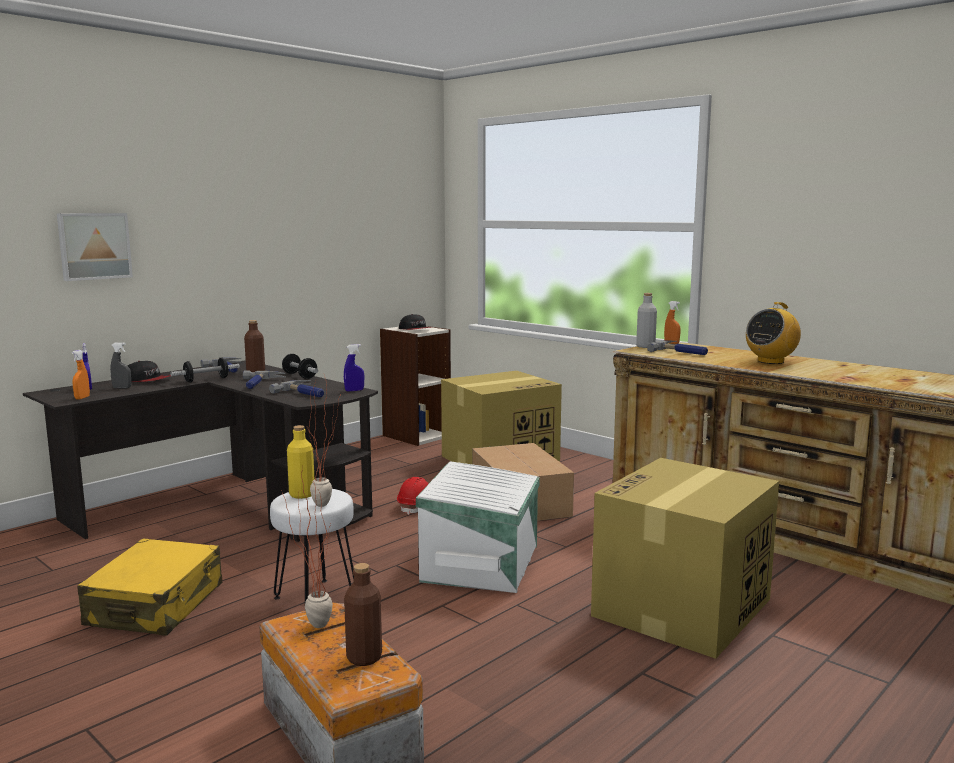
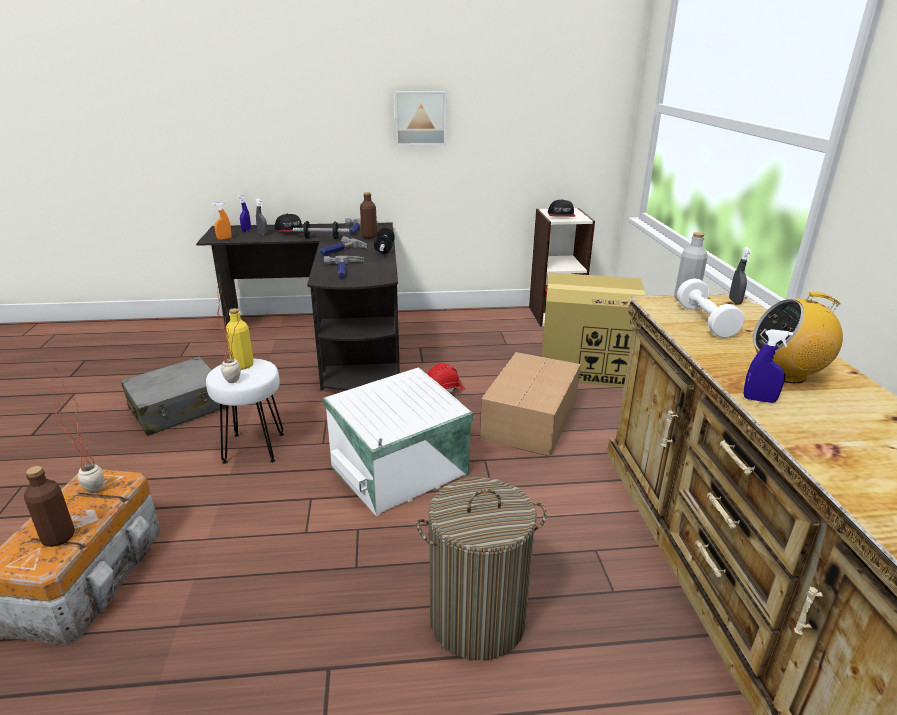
camera: 40 degrees right, 15 degrees up
picture [57,213,133,281] -> picture moved to [394,91,446,145]
yellow suitcase [77,539,222,636] -> grey suitcase [121,357,226,436]
blue spray bottle [344,344,364,392] -> blue spray bottle moved to [744,329,793,403]
cardboard box [591,458,779,659] -> laundry basket [416,477,547,660]
hammer [647,341,708,355] -> white dumbbell [677,278,745,338]
orange spray bottle [664,301,680,344] -> grey spray bottle [729,247,752,304]

